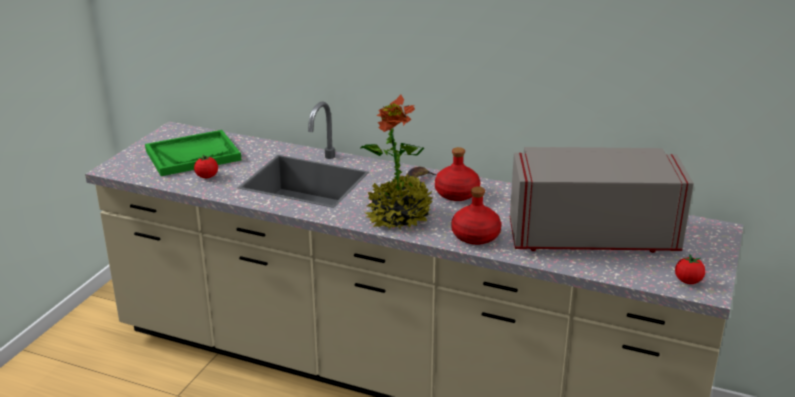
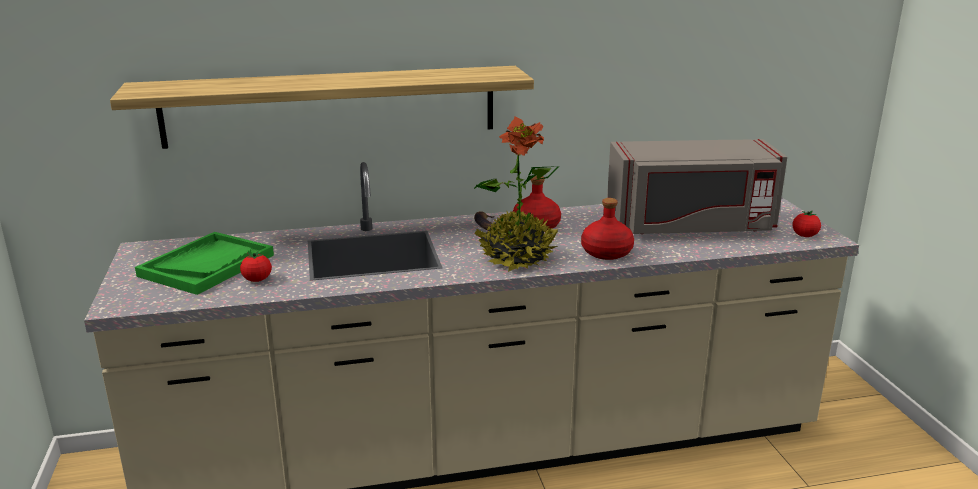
camera: 35 degrees left, 5 degrees down
grey microwave [510,147,694,253] -> grey microwave turned 150 degrees counterclockwise [607,139,787,234]
none -> shelf [110,66,534,149]

